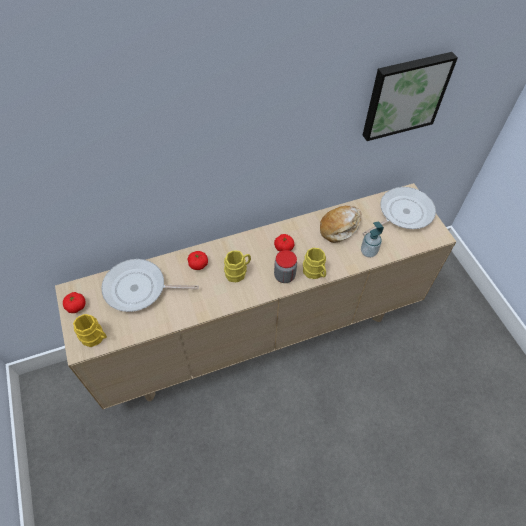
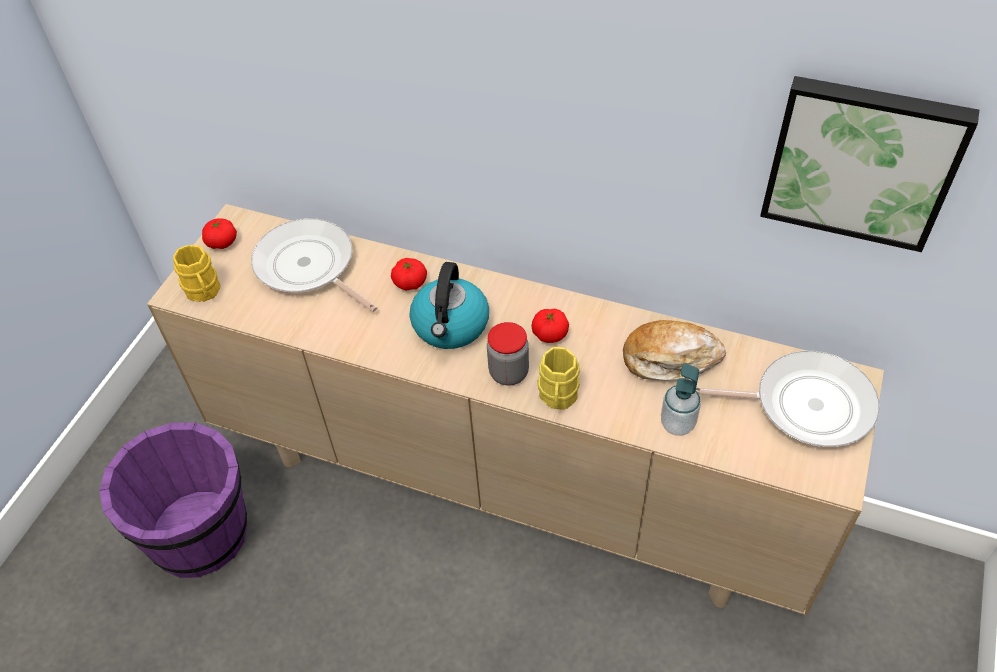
camera: 45 degrees right, 5 degrees down
yellow mug [224,250,251,282] -> kettle [410,262,489,349]
none -> purple bucket [99,422,248,578]

